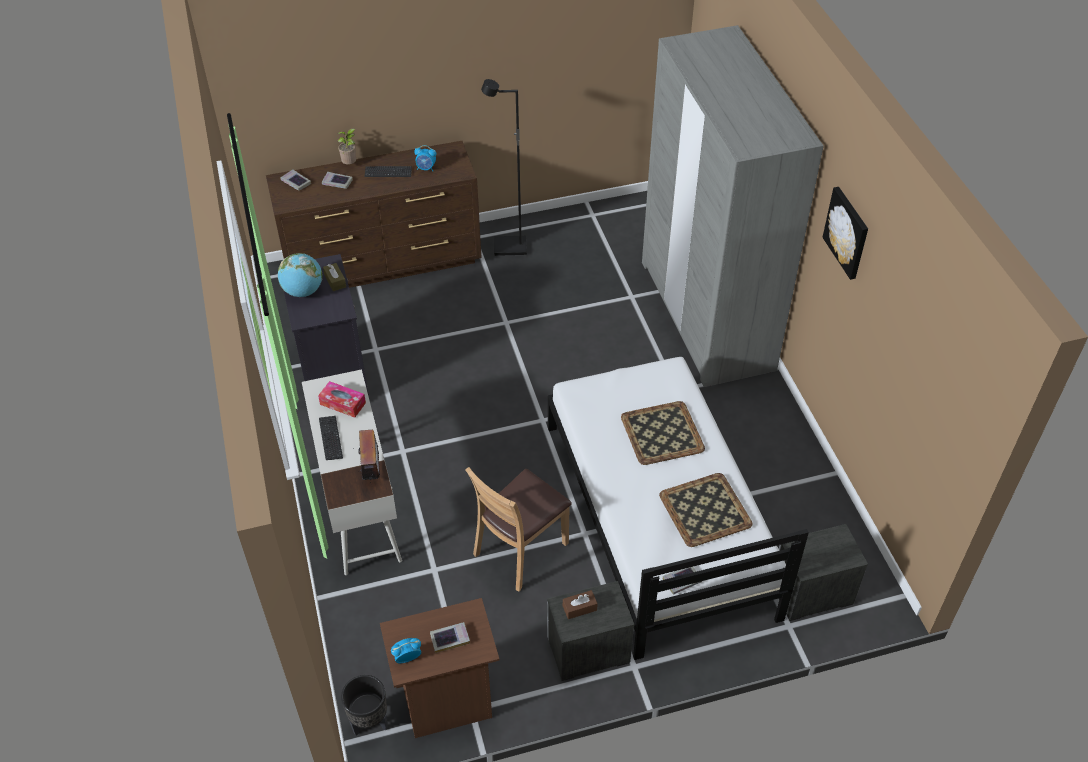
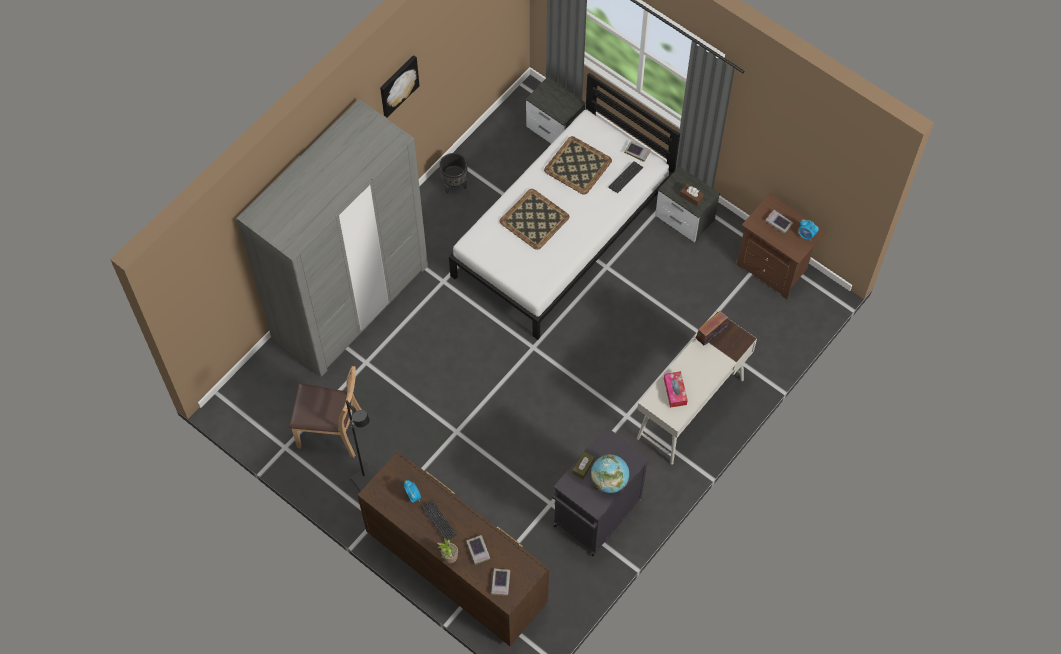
camera: 125 degrees left, 15 degrees up
keyboard [319,416,343,460] -> keyboard moved to [608,161,643,193]
black planter [341,675,388,735] -> black planter moved to [439,153,468,194]
brown chair [465,467,572,592] -> brown chair moved to [289,366,362,458]

